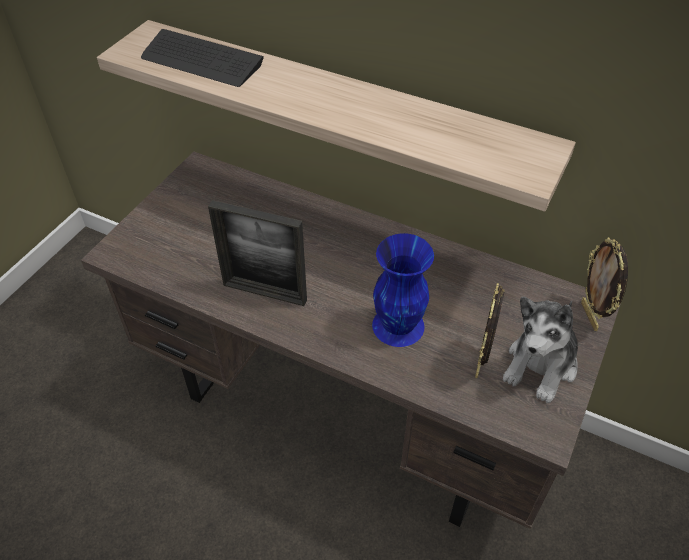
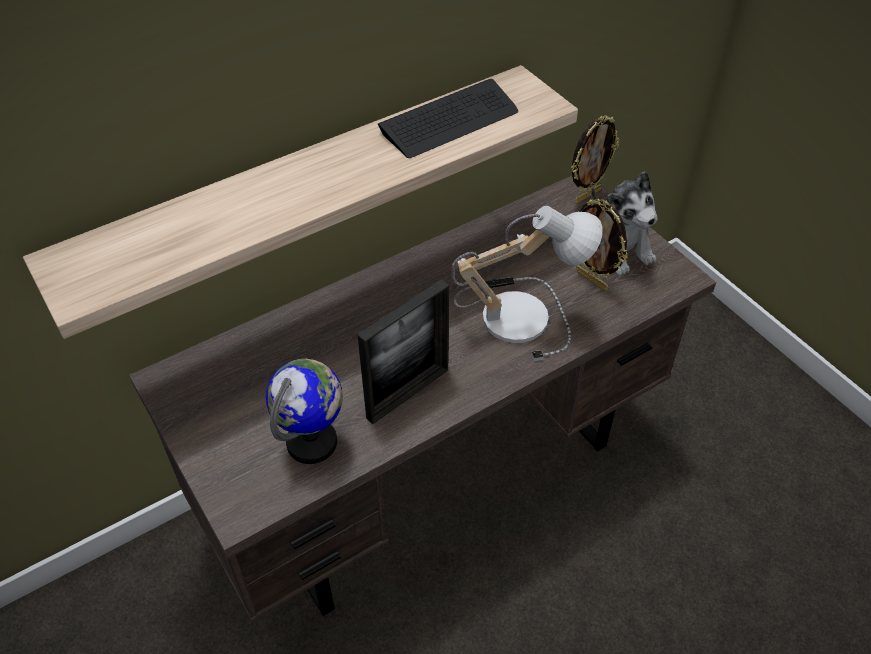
camera: 60 degrees left, 0 degrees up
keyboard [141,29,264,87] -> keyboard moved to [378,79,518,158]
blue vase [372,233,434,347] -> table lamp [452,206,603,361]
picture frame [581,237,628,331] -> picture frame turned 60 degrees counterclockwise [572,116,620,204]
none -> globe [266,359,343,464]

